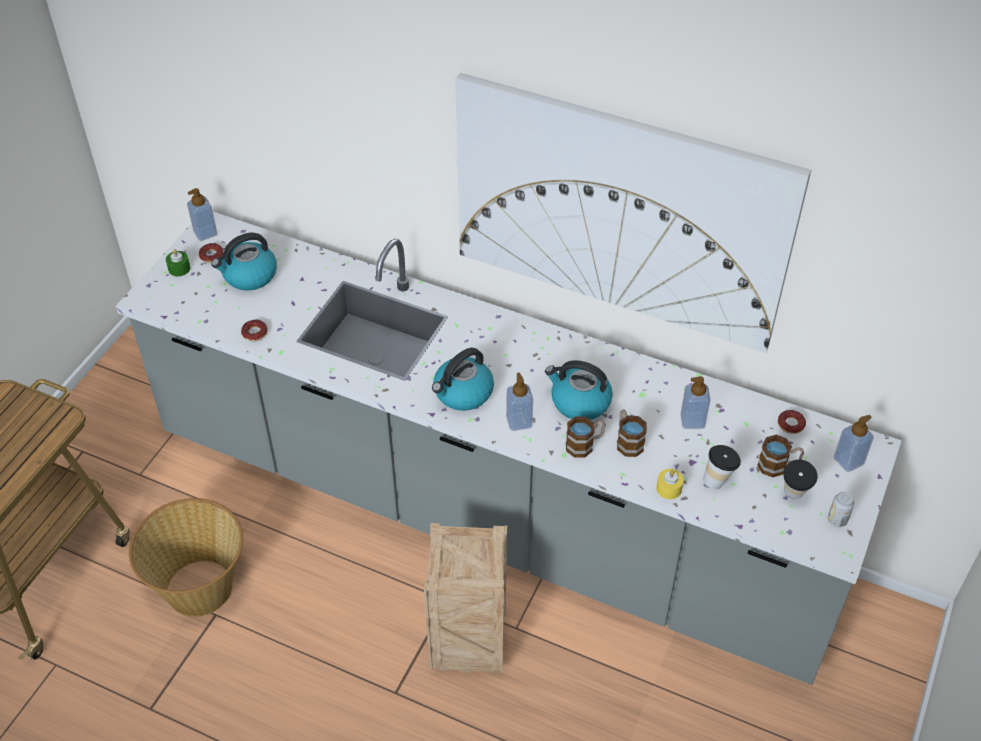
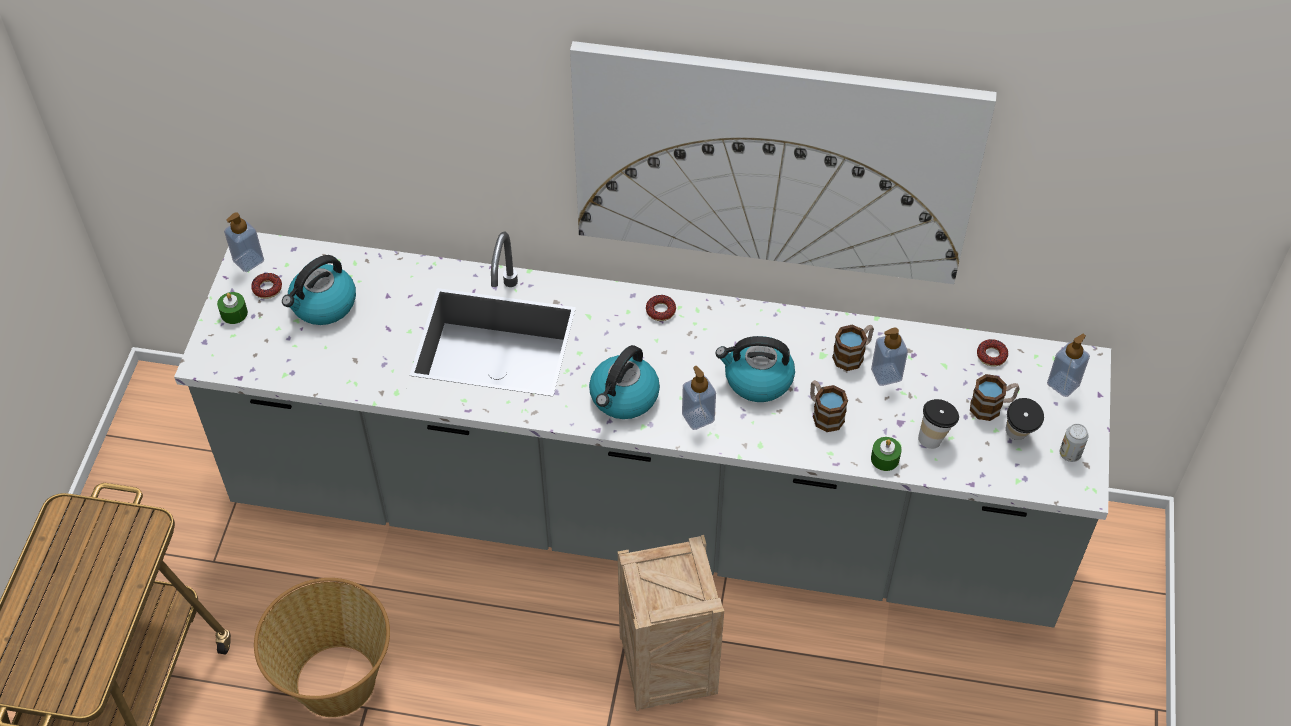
camera: 15 degrees left, 5 degrees up
donut [241,320,267,341] -> donut moved to [646,295,676,321]
mug [566,417,606,458] -> mug moved to [832,325,874,371]
yellow candle [656,469,684,499] -> green candle [871,437,902,471]

